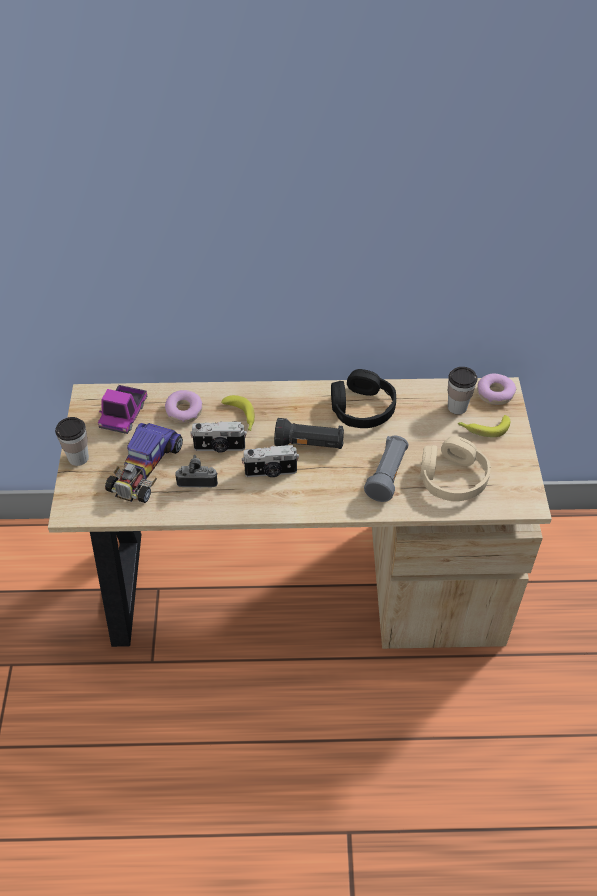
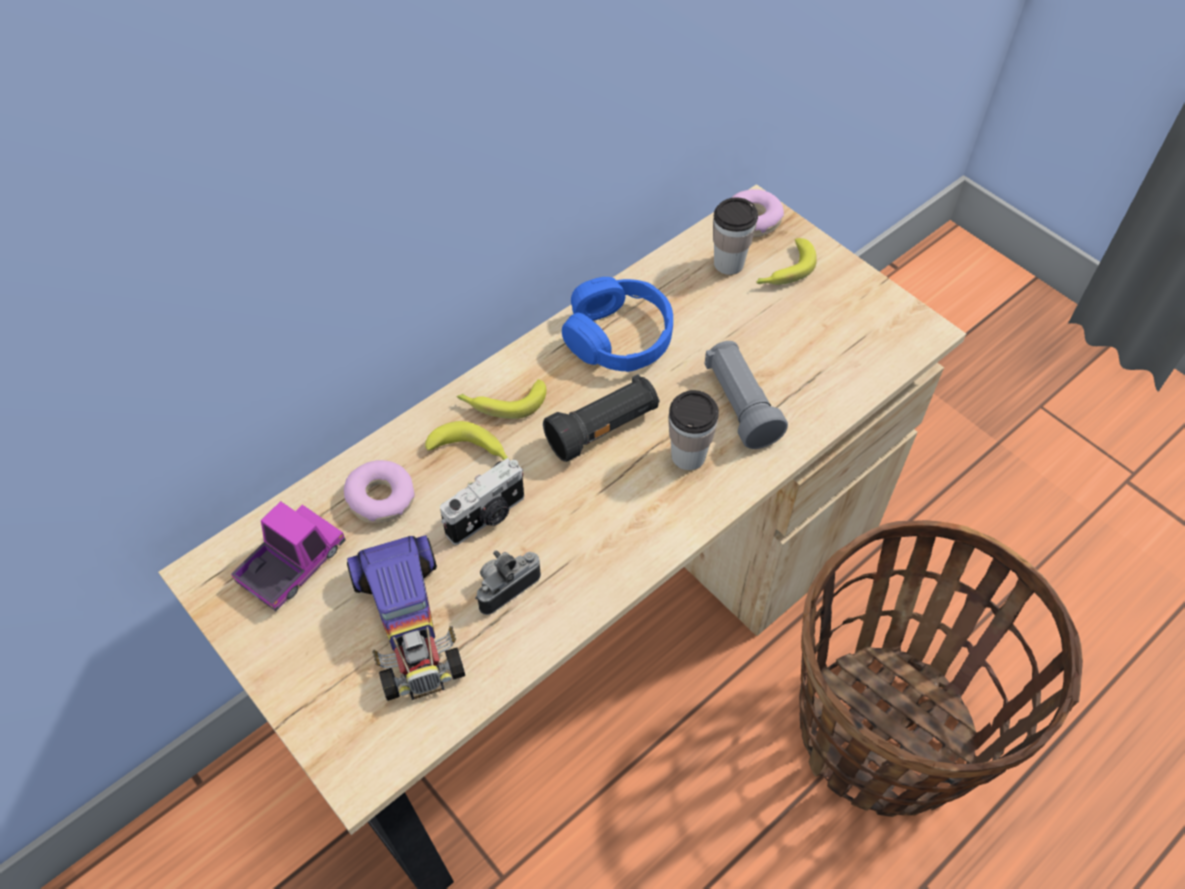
camera: 40 degrees left, 5 degrees up
cup [55,417,89,466] -> cup moved to [668,390,719,470]
toy truck [98,385,147,434] -> toy truck turned 120 degrees counterclockwise [231,501,346,611]
camera [242,445,299,477] -> none
black headphones [331,369,396,428] -> blue headphones [562,277,673,372]
beige headphones [420,436,491,501] -> none
none -> banana [456,379,546,419]
none -> basket [799,520,1083,817]

